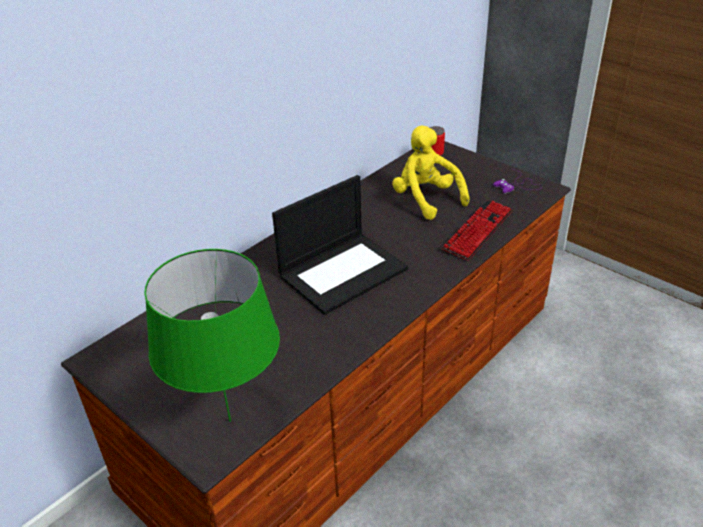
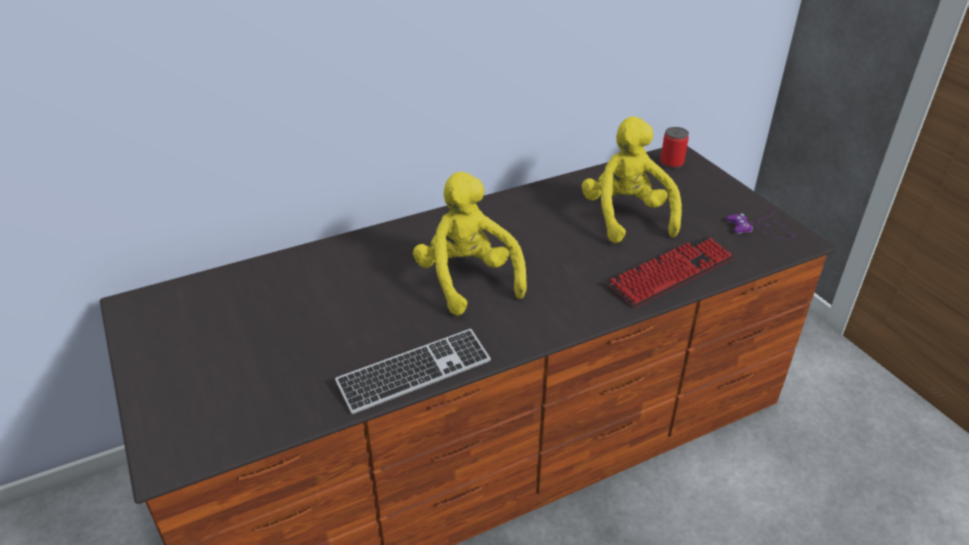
camera: 20 degrees right, 0 degrees up
green table lamp [144,249,280,422] -> none
laptop [272,175,408,315] -> yellow plush toy [413,172,527,316]
none -> keyboard [335,329,491,414]

